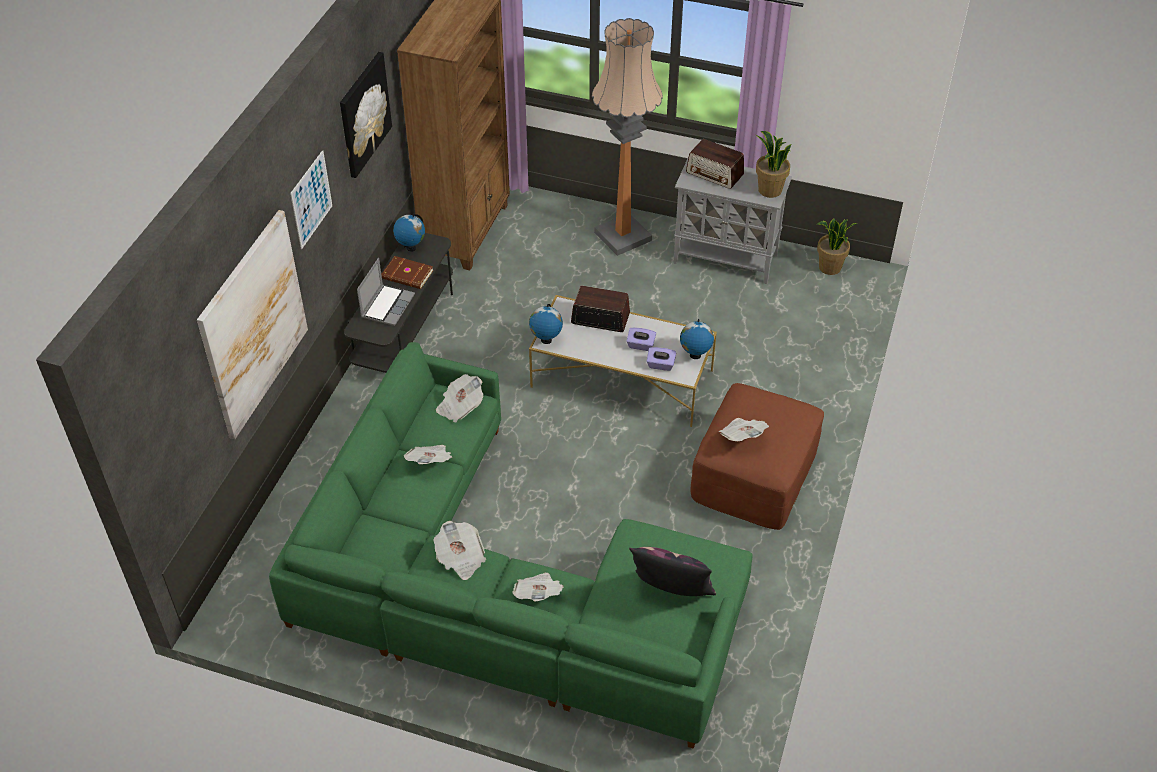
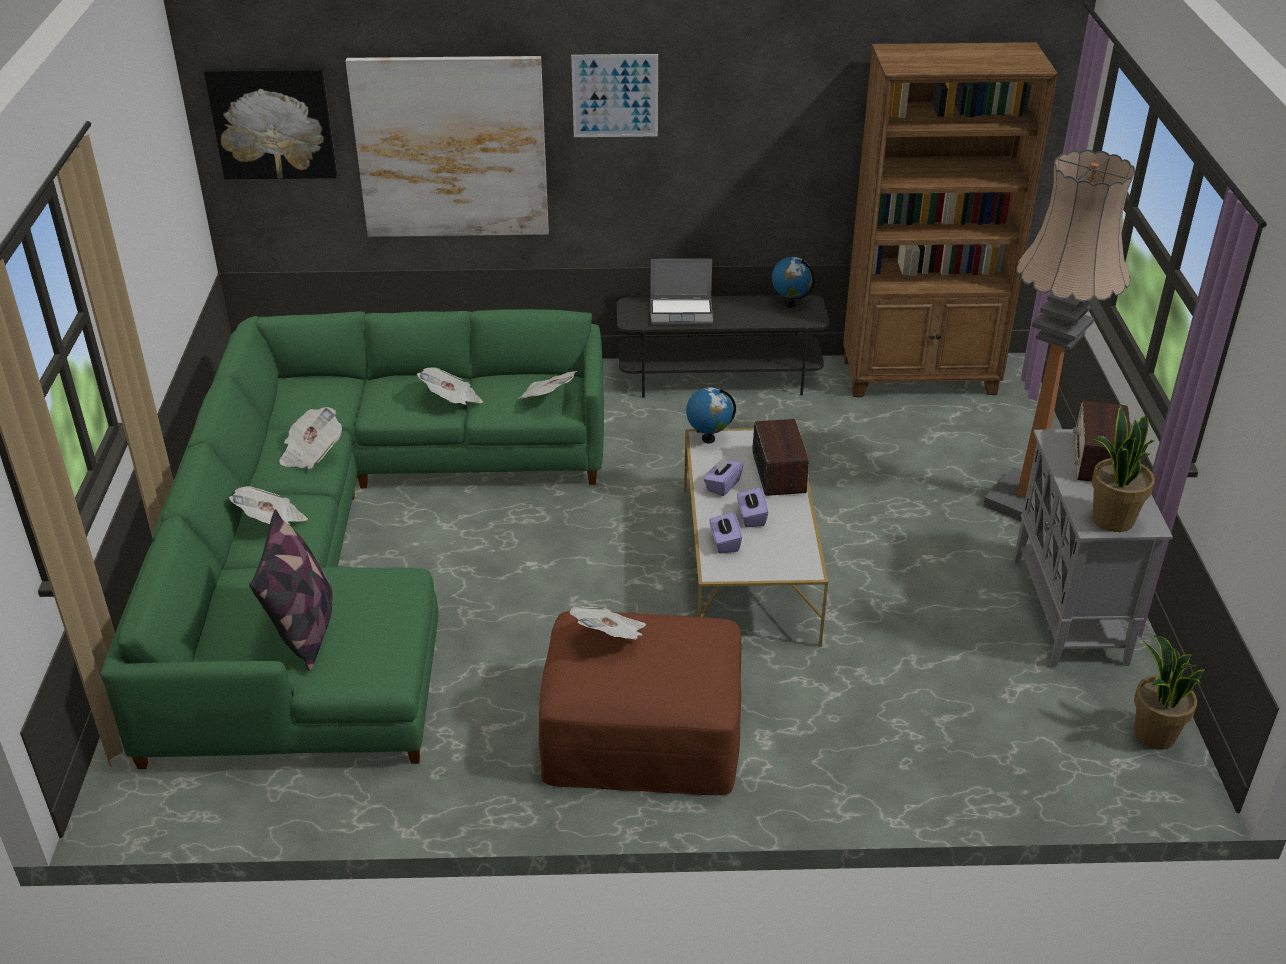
camera: 70 degrees right, 10 degrees down
picture [340,52,392,178] -> picture moved to [204,68,337,180]
brown book [381,256,434,289] -> none
globe [680,319,714,359] -> none
none -> purple tissue box [704,456,743,496]

